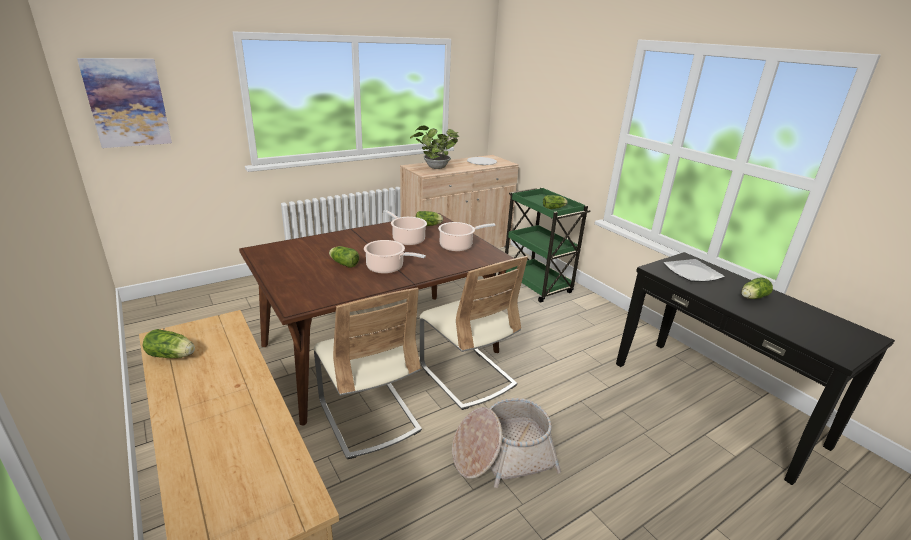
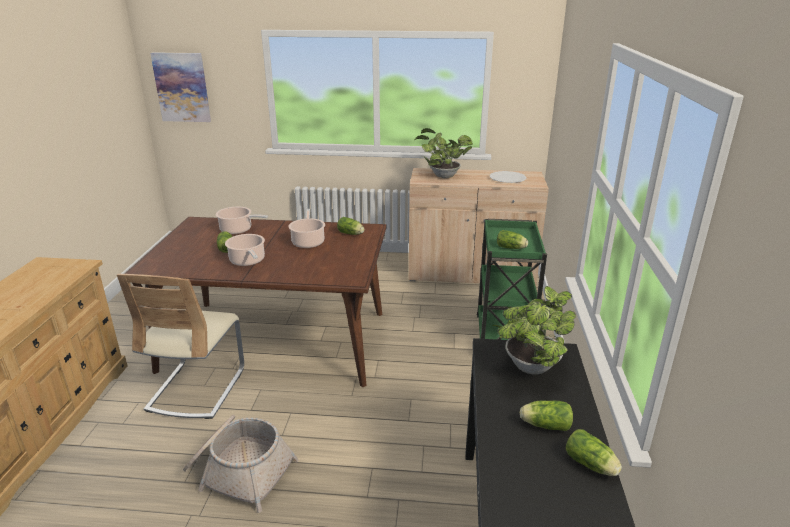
camera: 40 degrees right, 0 degrees up
lettuce [143,329,195,358] -> lettuce moved to [566,429,622,476]
beige chair [420,256,528,410] -> none
cooking pot [438,222,495,252] -> cooking pot moved to [216,206,268,234]
plate [664,259,725,282] -> potted plant [492,286,576,374]

